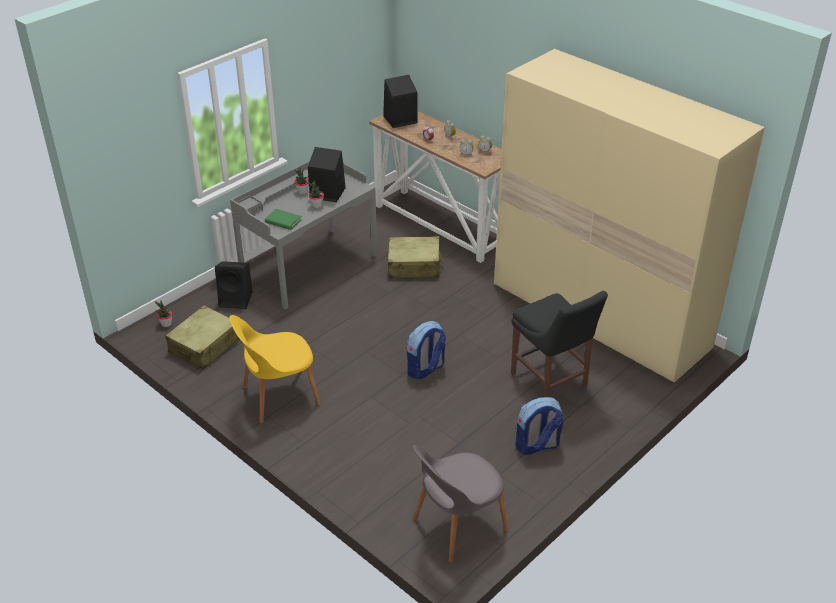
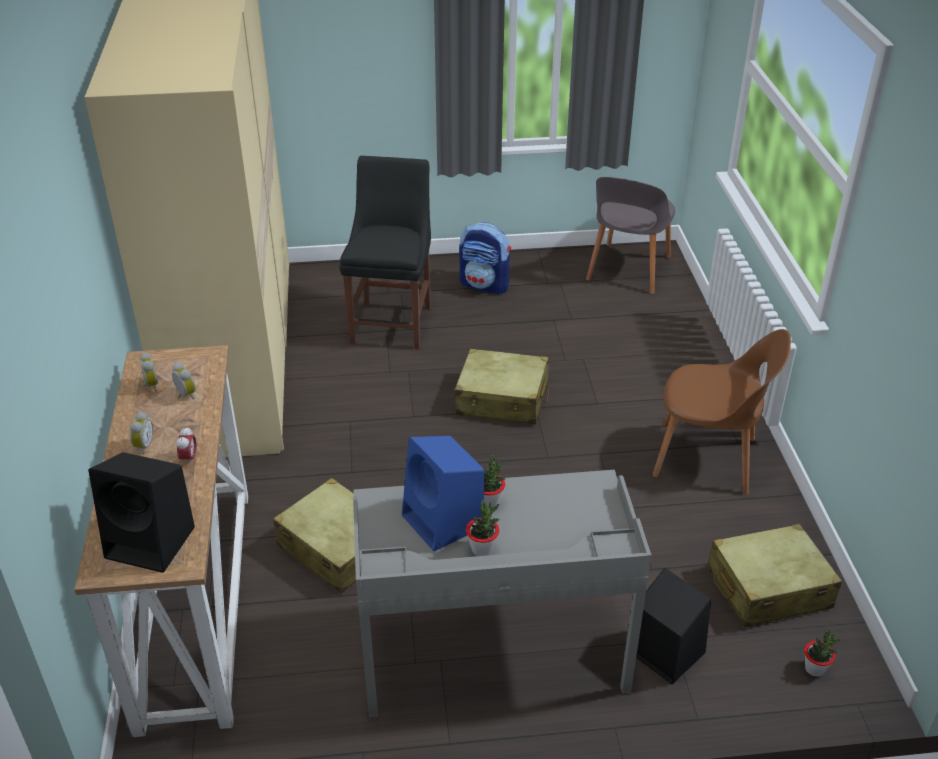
camera: 140 degrees left, 0 degrees up
yellow chair [229,315,321,424] -> brown chair [653,329,791,495]
green book [265,209,302,230] -> none
black speaker [308,147,346,202] -> blue speaker [402,436,484,552]
backpack [407,321,446,380] -> beige suitcase [455,349,549,424]
grey chair [413,445,508,563] -> grey chair turned 105 degrees clockwise [586,177,675,294]

